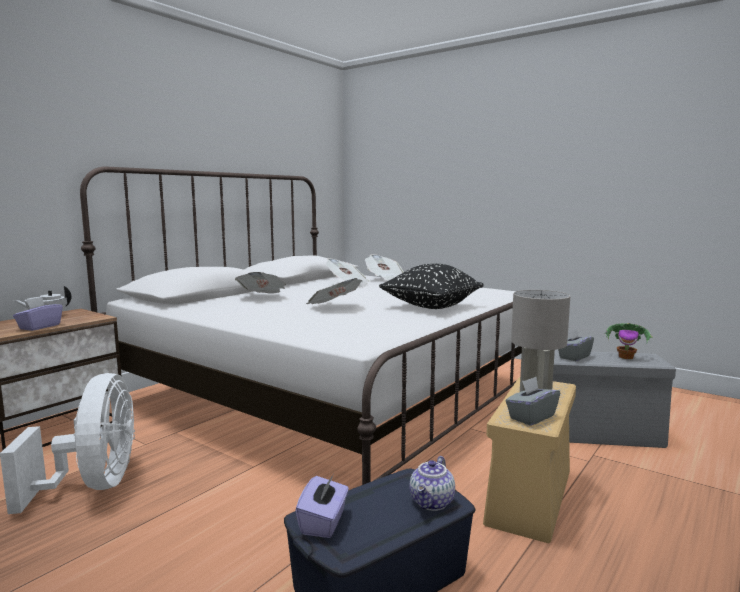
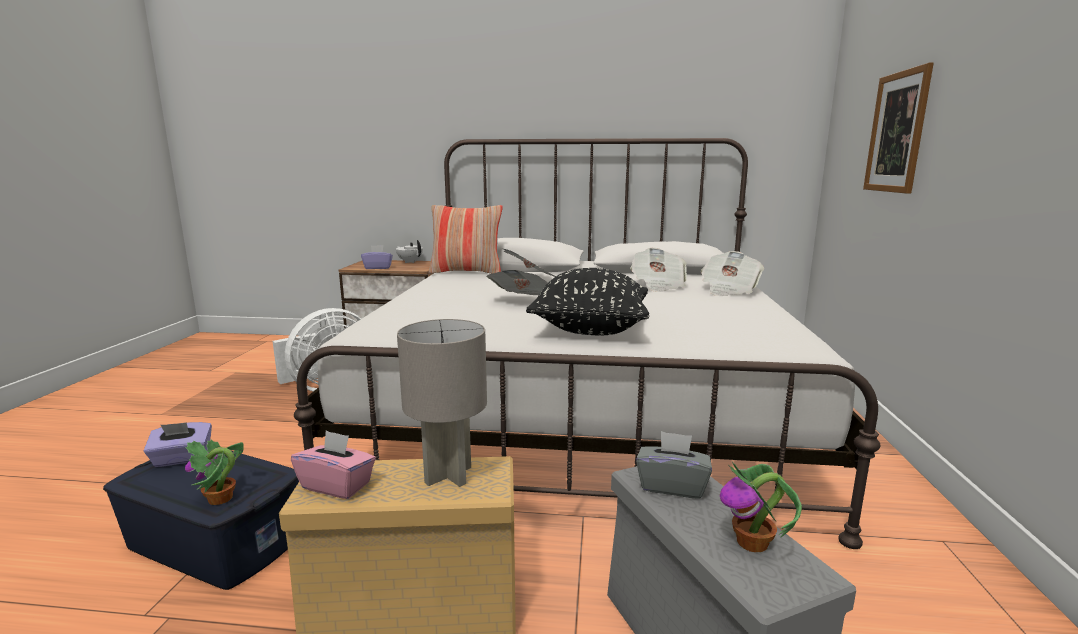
camera: 60 degrees right, 5 degrees up
teapot [410,456,455,511] -> potted plant [185,439,243,505]
grey tissue box [506,377,560,426] -> pink tissue box [291,430,376,499]
none -> pillow [428,205,503,274]
none -> picture [863,62,934,194]

